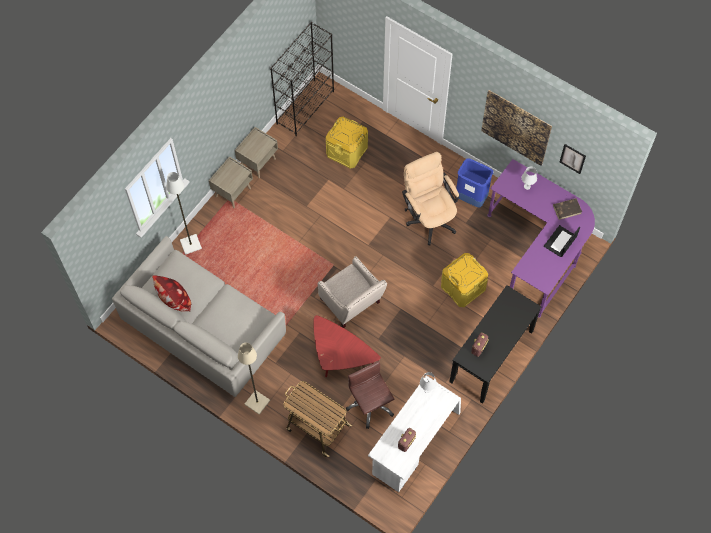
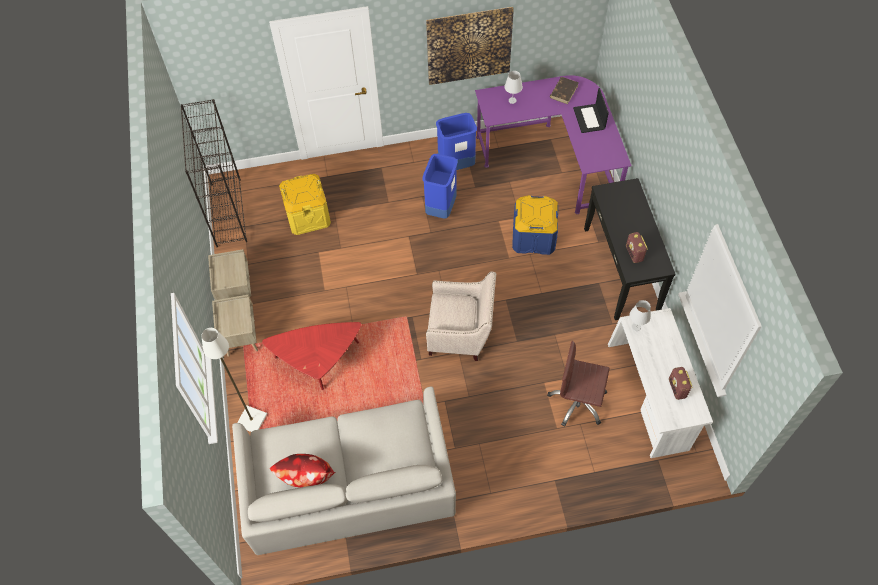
camera: 45 degrees left, 5 degrees down
beige floor lamp [238,343,270,415] -> none
cart [283,381,352,457] -> none
red coffee table [313,315,381,377] -> red coffee table moved to [262,322,361,390]
beige office chair [402,152,459,246] -> blue trash can [422,154,457,219]
yellow storage box [441,253,488,307] -> blue storage box [512,195,558,255]
picture [560,144,586,174] -> none

